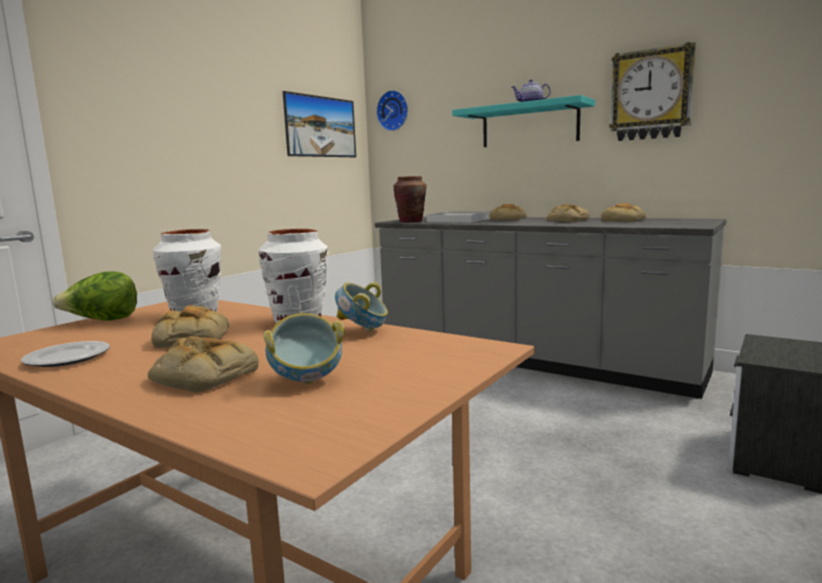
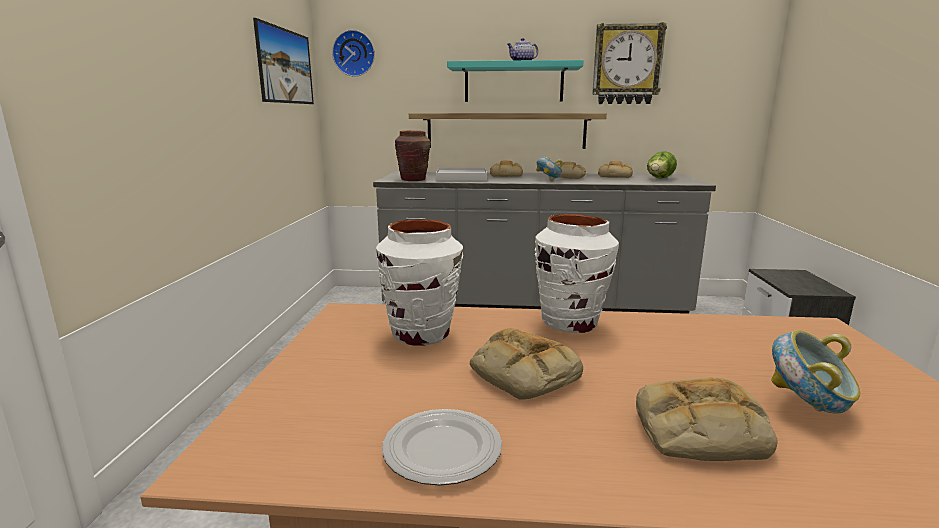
camera: 30 degrees left, 5 degrees up
lettuce [52,271,137,321] -> lettuce moved to [647,151,677,179]
bowl [335,282,388,332] -> bowl moved to [536,156,563,181]
none -> shelf [409,113,607,149]

